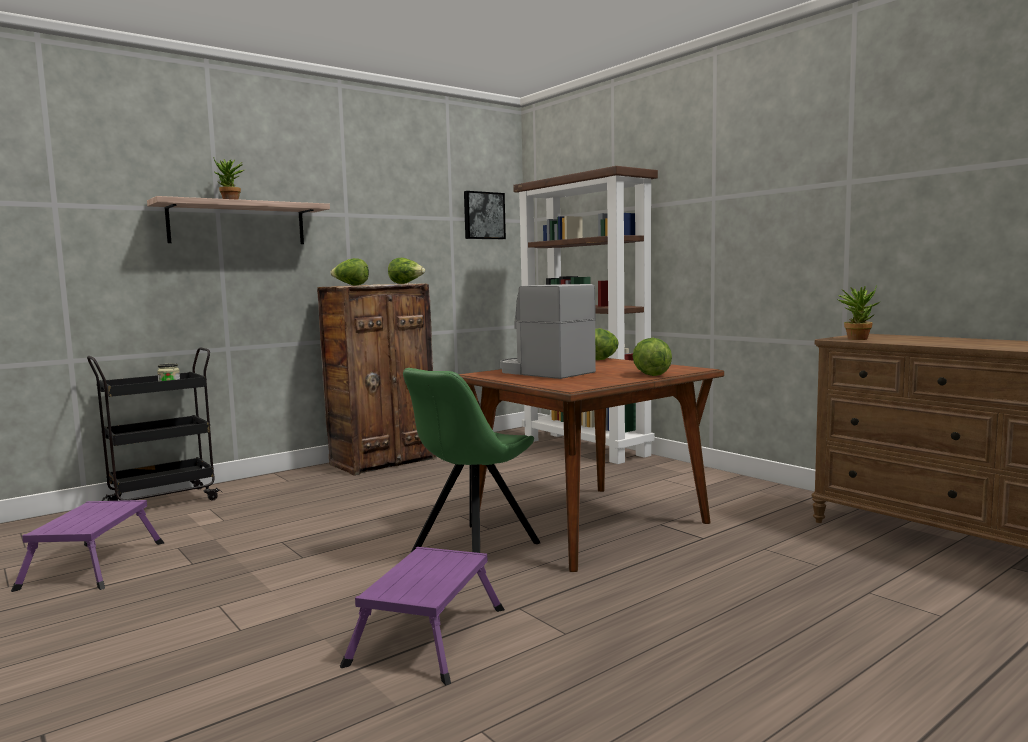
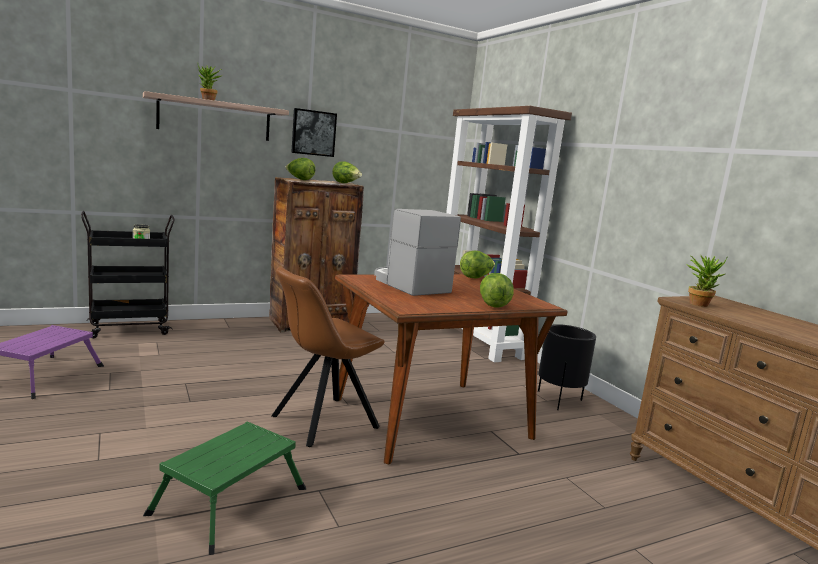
camera: 10 degrees right, 5 degrees up
purple step ladder [340,547,505,686] -> green step ladder [143,422,306,555]
green chair [403,368,540,553] -> brown chair [271,267,385,447]
picture [464,191,506,239] -> picture moved to [291,108,337,157]
none -> black planter [538,324,596,410]

